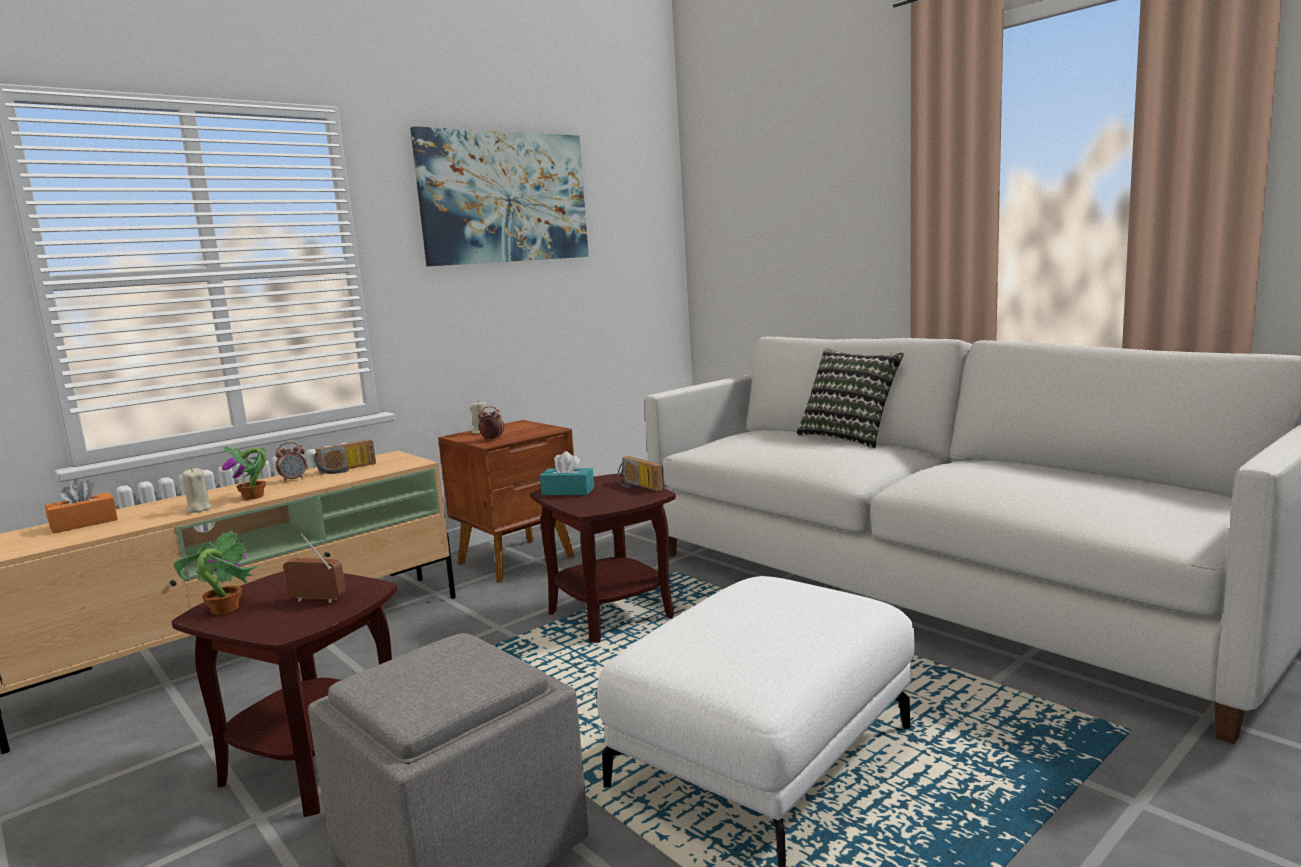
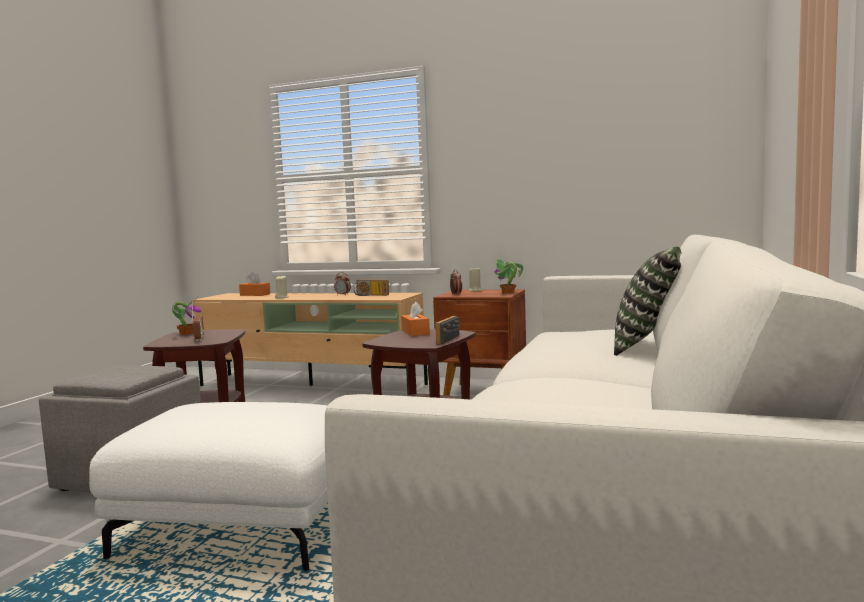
camera: 60 degrees right, 5 degrees down
potted plant [222,446,266,500] -> potted plant moved to [495,259,523,294]
picture [410,126,589,267] -> none
turquoise tissue box [540,451,594,495] -> orange tissue box [401,302,430,336]

